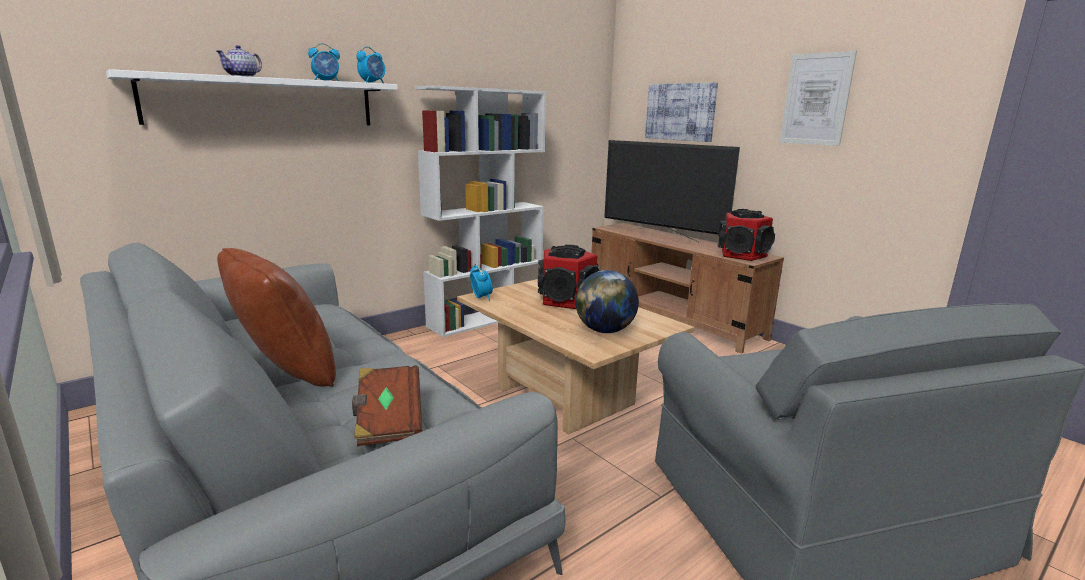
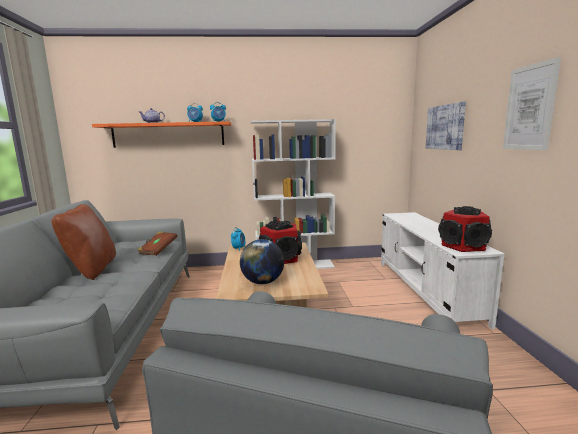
camera: 35 degrees right, 5 degrees down
white shelf [106,69,398,125] -> orange shelf [92,121,231,148]
brown book [352,365,422,446] -> brown book moved to [137,231,177,256]
brown tv stand [592,223,784,354] -> white tv stand [381,212,505,329]
television [604,140,740,243] -> none

